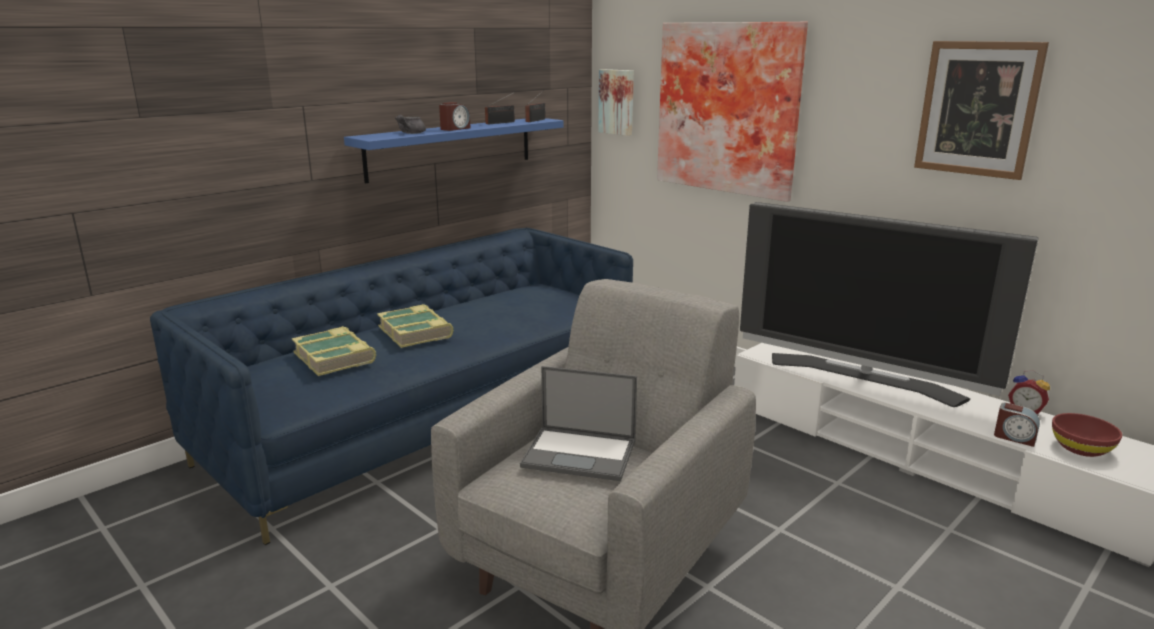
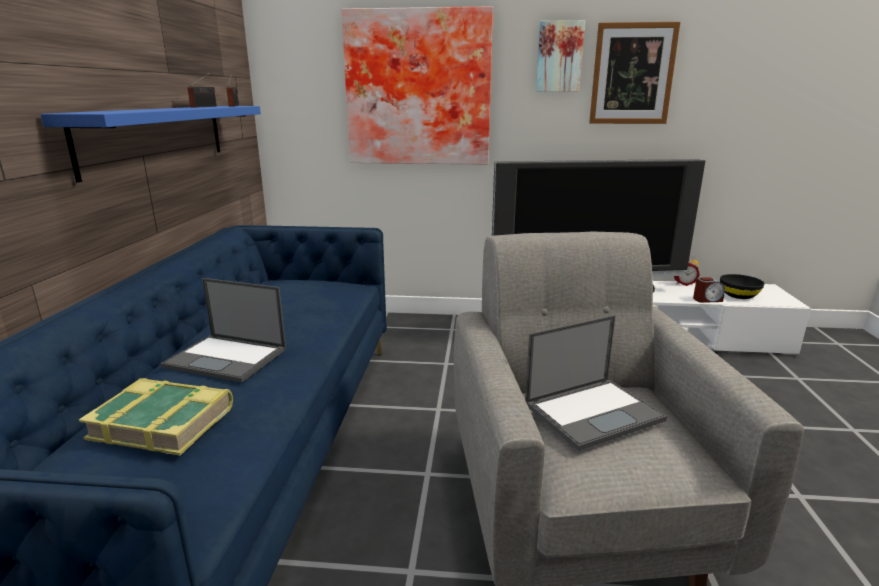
camera: 40 degrees left, 0 degrees up
book [377,304,454,348] -> laptop [161,278,286,383]
grey teapot [395,115,426,134] -> none
alarm clock [439,102,471,131] -> none
picture [598,69,634,136] -> picture moved to [536,20,585,92]
red bowl [1052,413,1122,457] -> black bowl [720,274,764,299]

